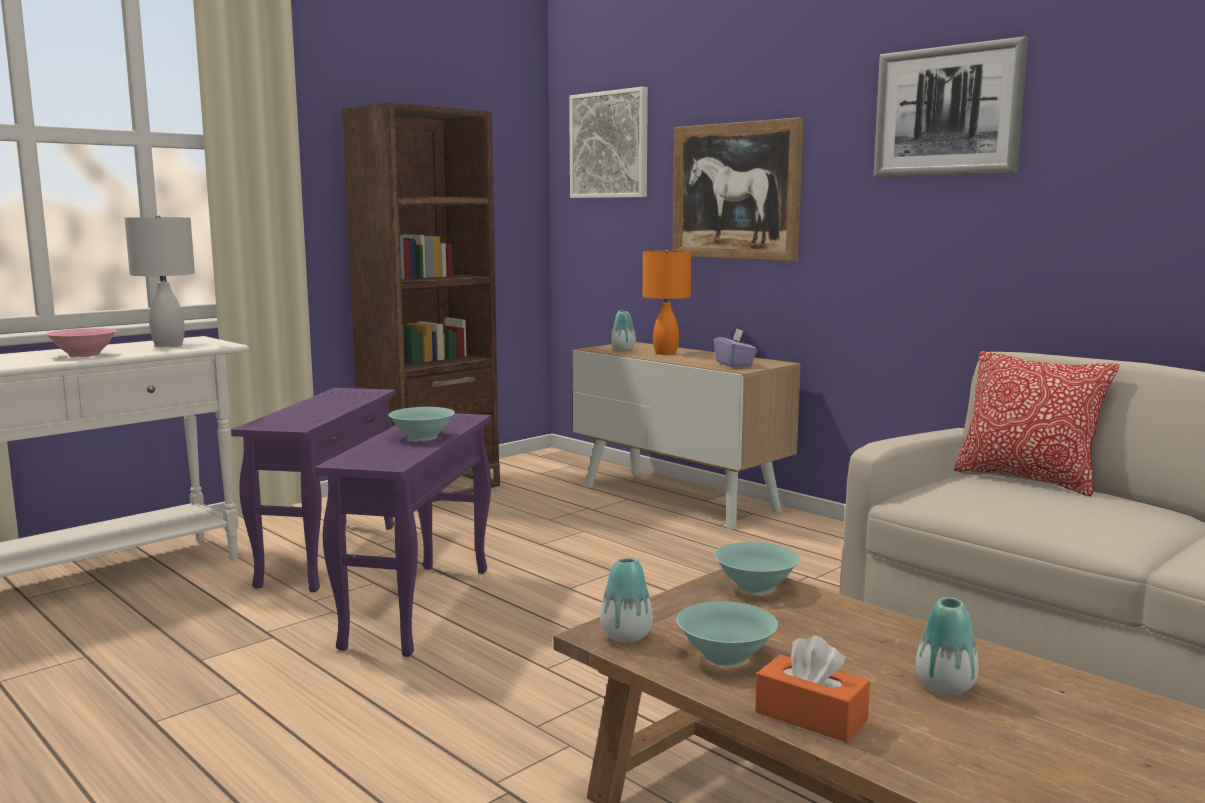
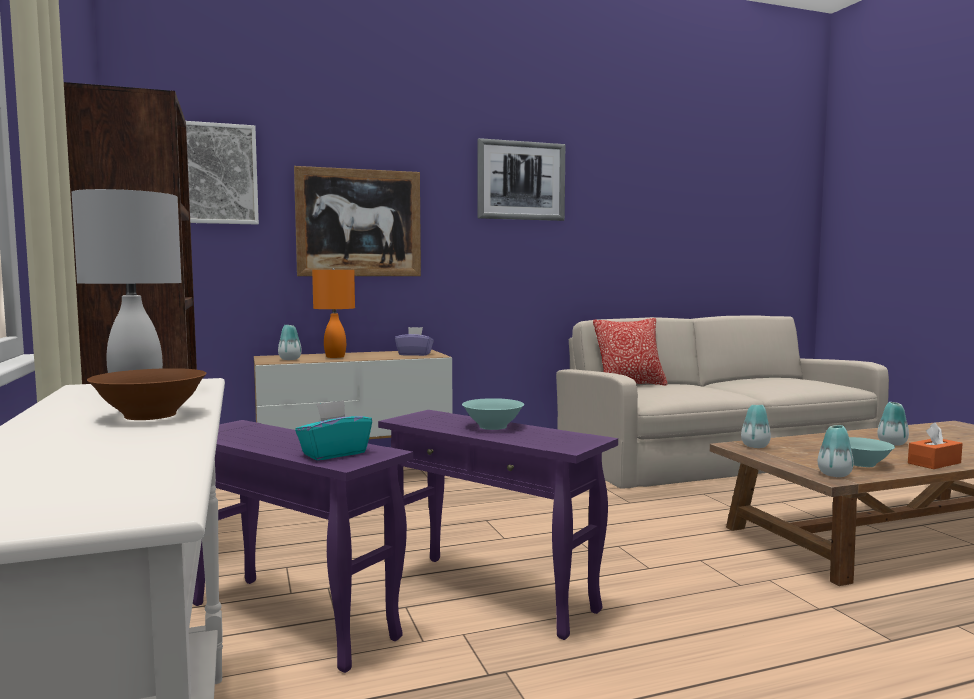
camera: 65 degrees left, 5 degrees down
pink bowl [46,328,117,357] -> brown bowl [87,368,207,420]
turquoise bowl [714,542,800,593] -> vase [741,405,771,448]
none -> turquoise tissue box [295,400,372,460]

